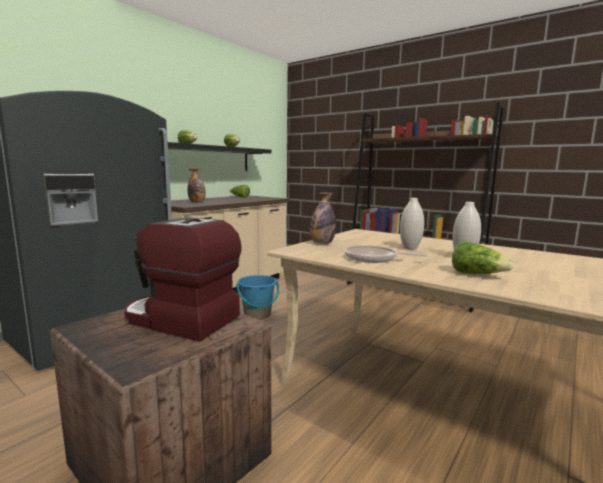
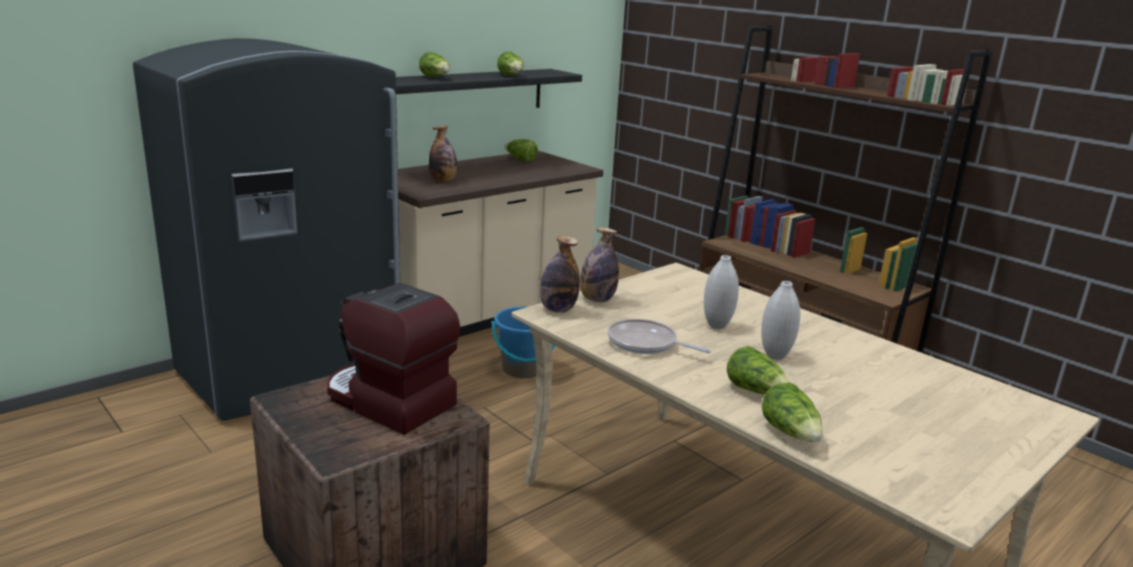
camera: 10 degrees right, 10 degrees up
none -> bottle [540,235,580,313]
none -> lettuce [762,383,823,442]

